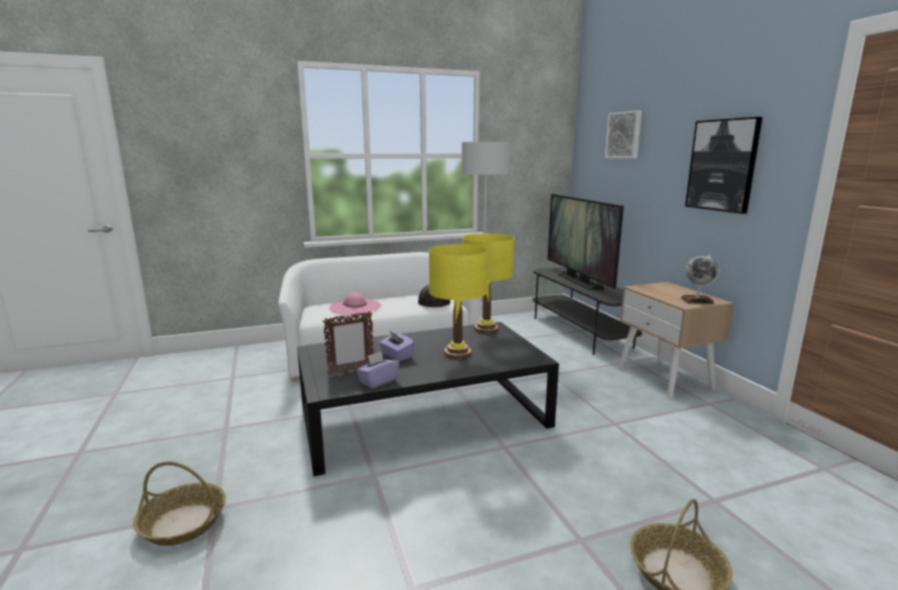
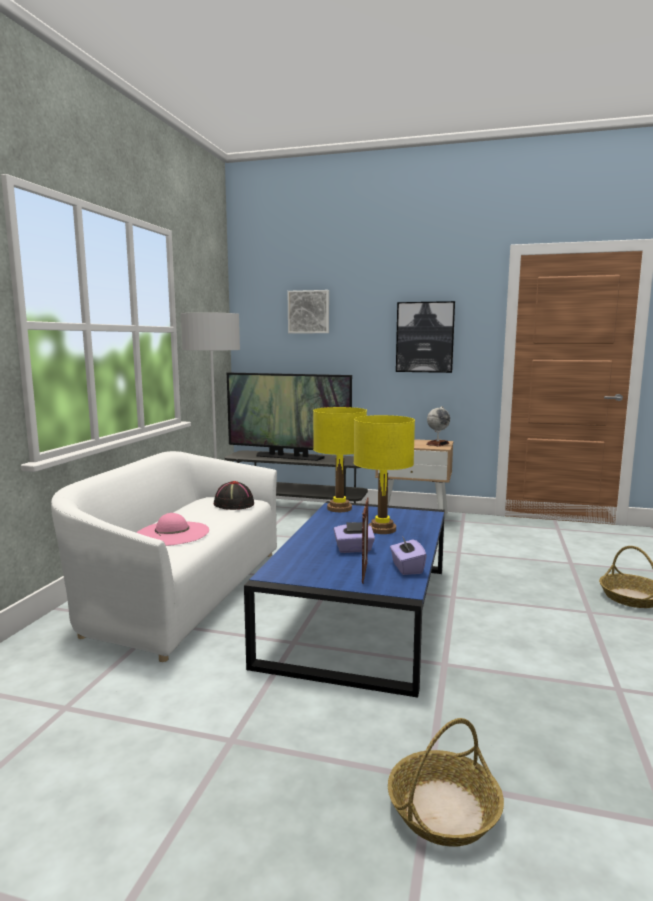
camera: 55 degrees left, 5 degrees down
black coffee table [297,322,559,476] -> blue coffee table [244,501,445,698]

